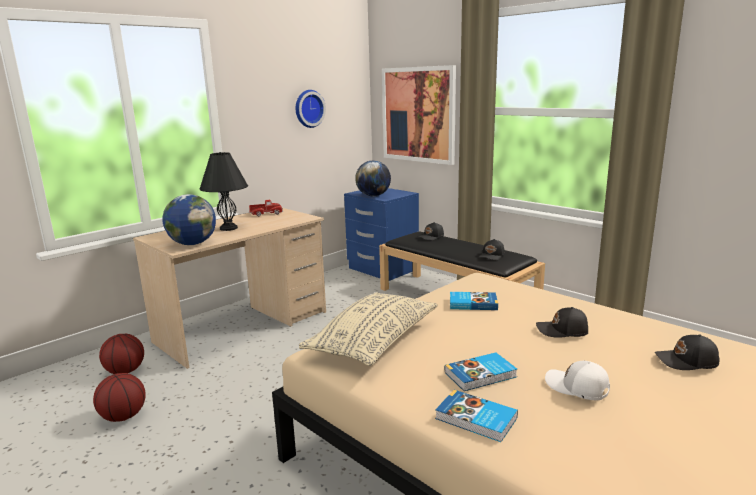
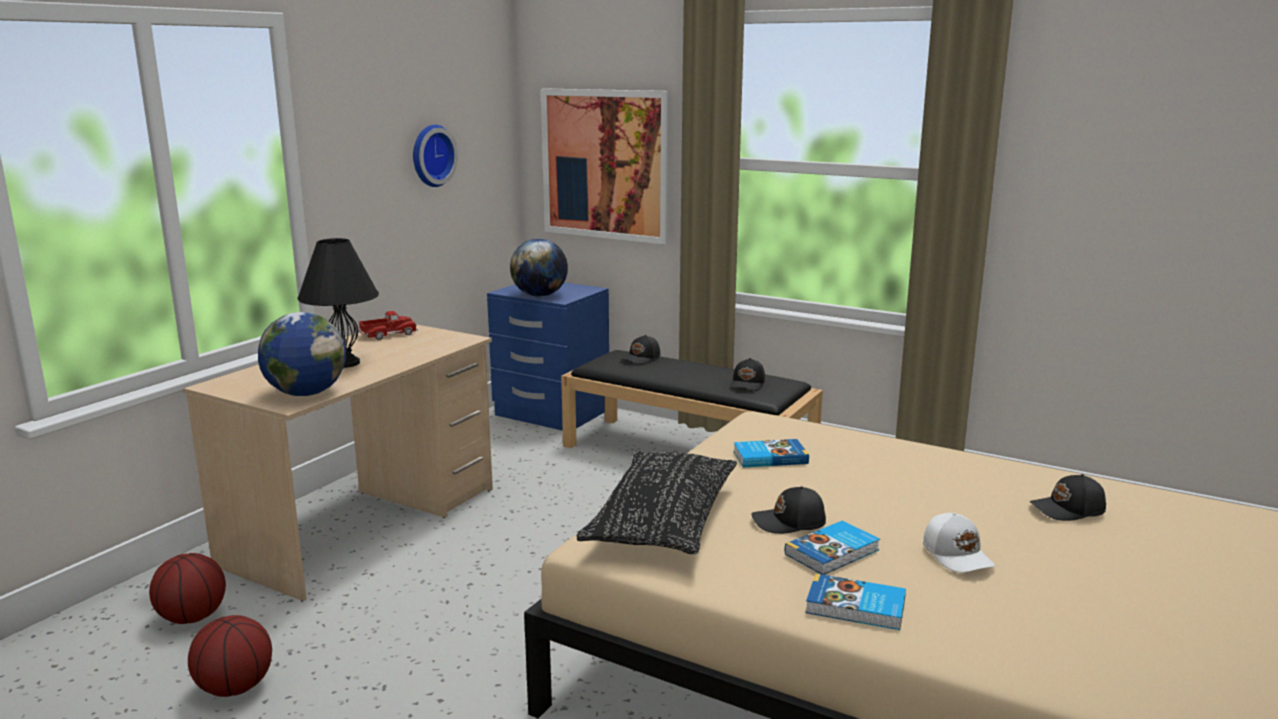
camera: 15 degrees left, 0 degrees up
beige pillow [299,292,438,366] -> black pillow [577,451,737,554]
black cap [536,307,588,338] -> black cap moved to [751,486,826,534]
white cap [545,361,610,400] -> white cap turned 135 degrees counterclockwise [923,512,995,572]

